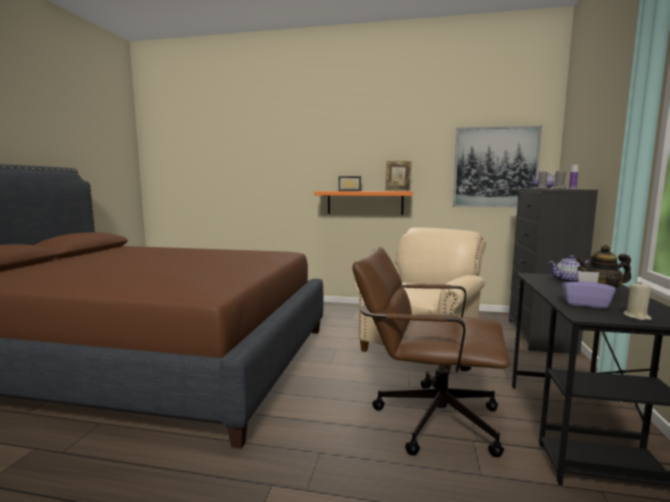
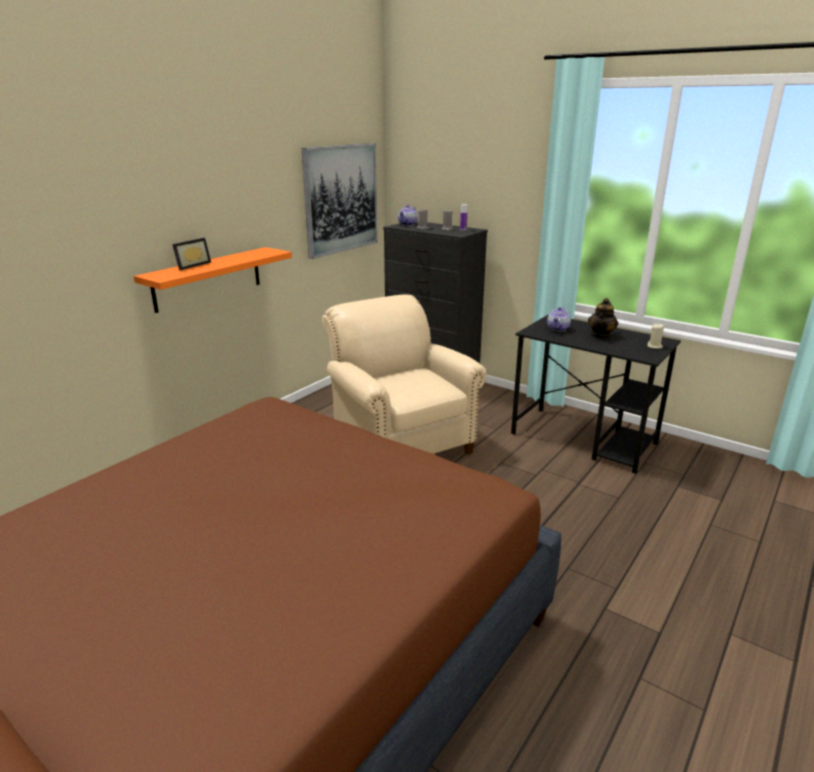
camera: 65 degrees left, 15 degrees up
brown office chair [352,246,510,457] -> none
picture frame [385,161,412,191] -> none
purple tissue box [562,271,616,309] -> none

